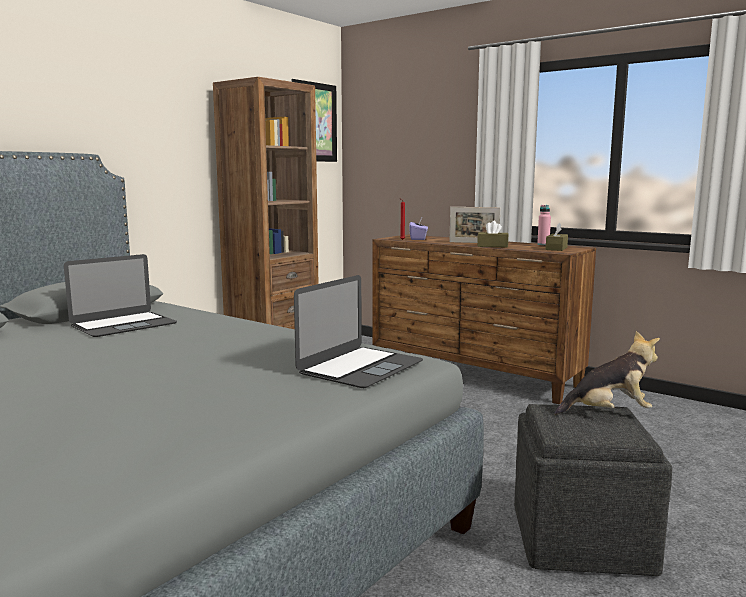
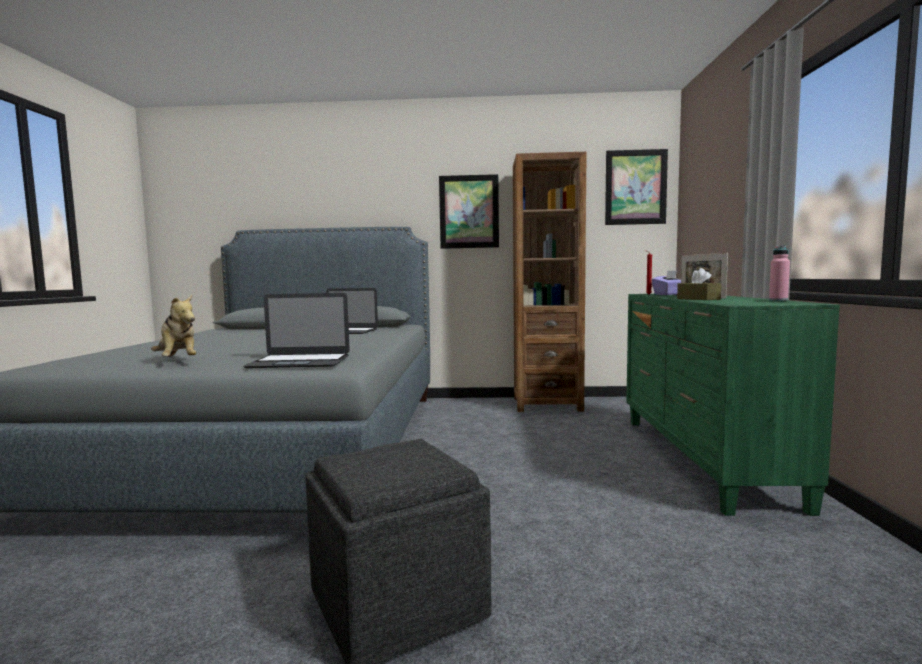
camera: 55 degrees right, 5 degrees down
brown dresser [372,234,596,404] -> green dresser [626,294,840,516]
brown tissue box [546,222,568,251] -> none
plush toy [554,331,660,415] -> plush toy moved to [151,295,196,357]
none -> picture [439,174,499,249]

